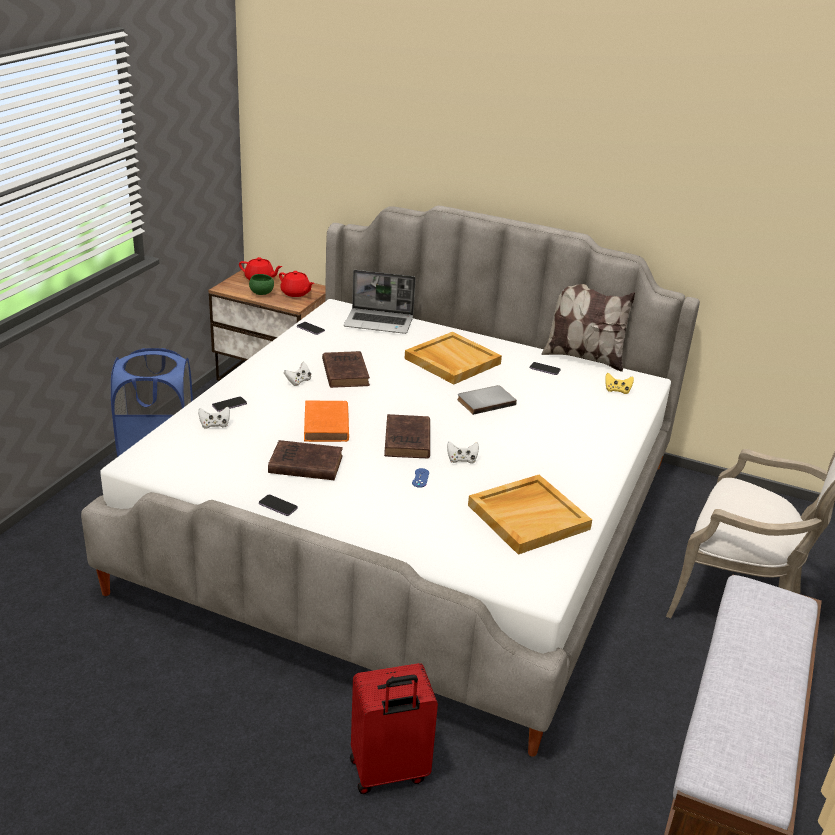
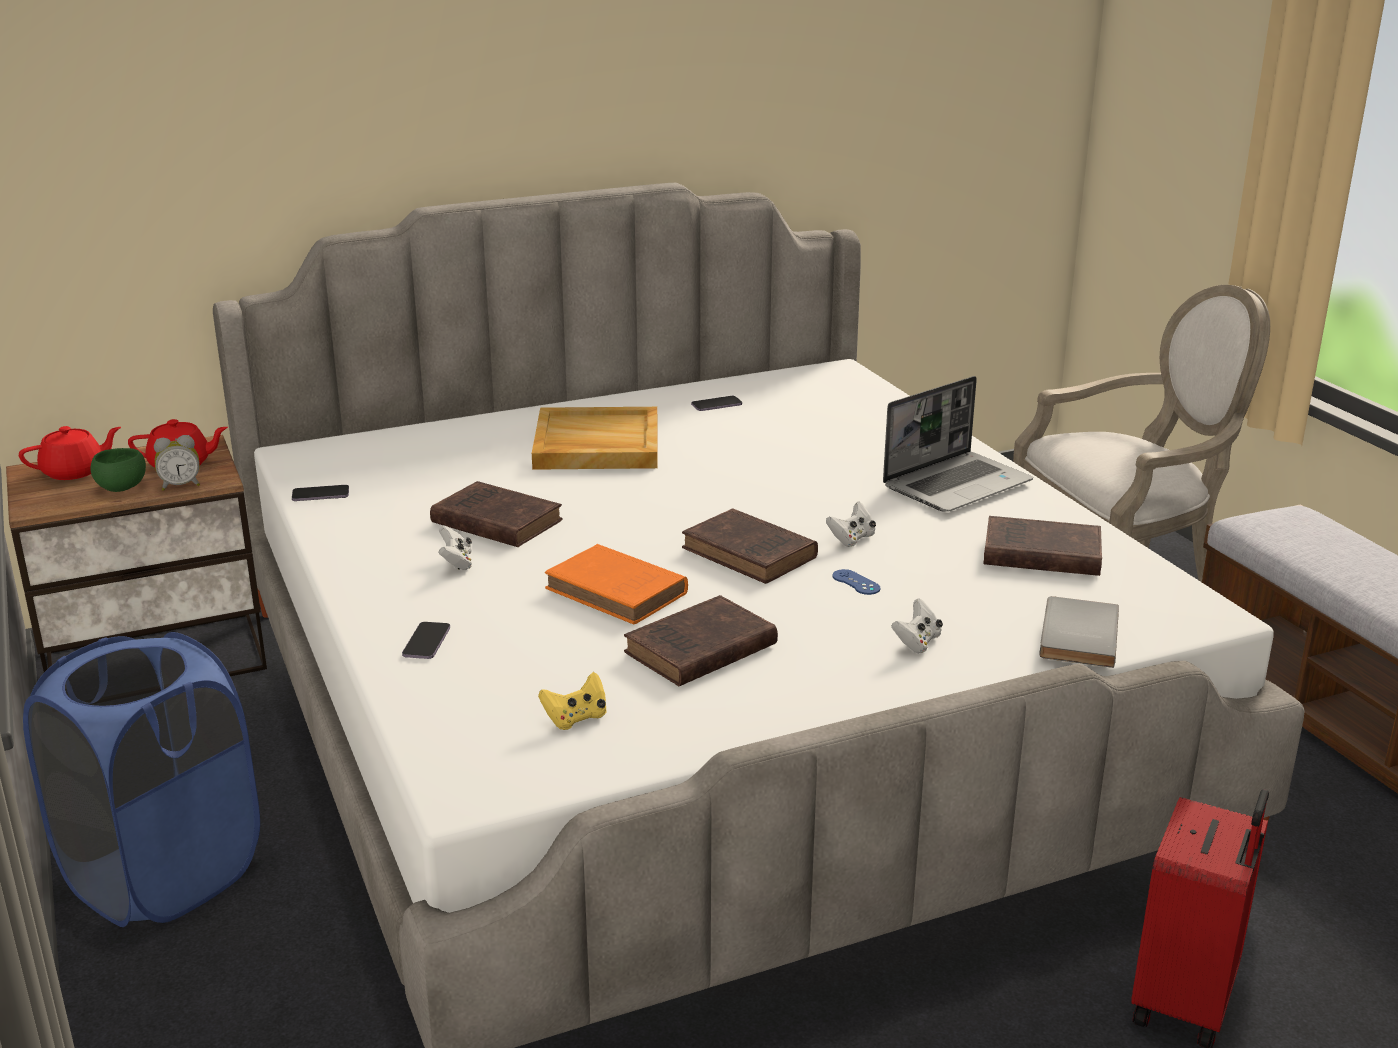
camera: 45 degrees left, 5 degrees down
white game controller [198,407,230,429] -> white game controller moved to [892,598,943,653]
phone [259,495,298,516] -> none
laptop [344,270,416,334] -> laptop moved to [883,376,1033,512]
grey book [457,385,517,415] -> grey book moved to [1039,596,1119,668]
beige tray [468,475,592,555] -> brown book [983,516,1102,576]
pillow [541,284,635,372] -> none
yellow game controller [605,373,634,394] -> yellow game controller moved to [538,672,607,730]
none -> alarm clock [154,435,200,491]

